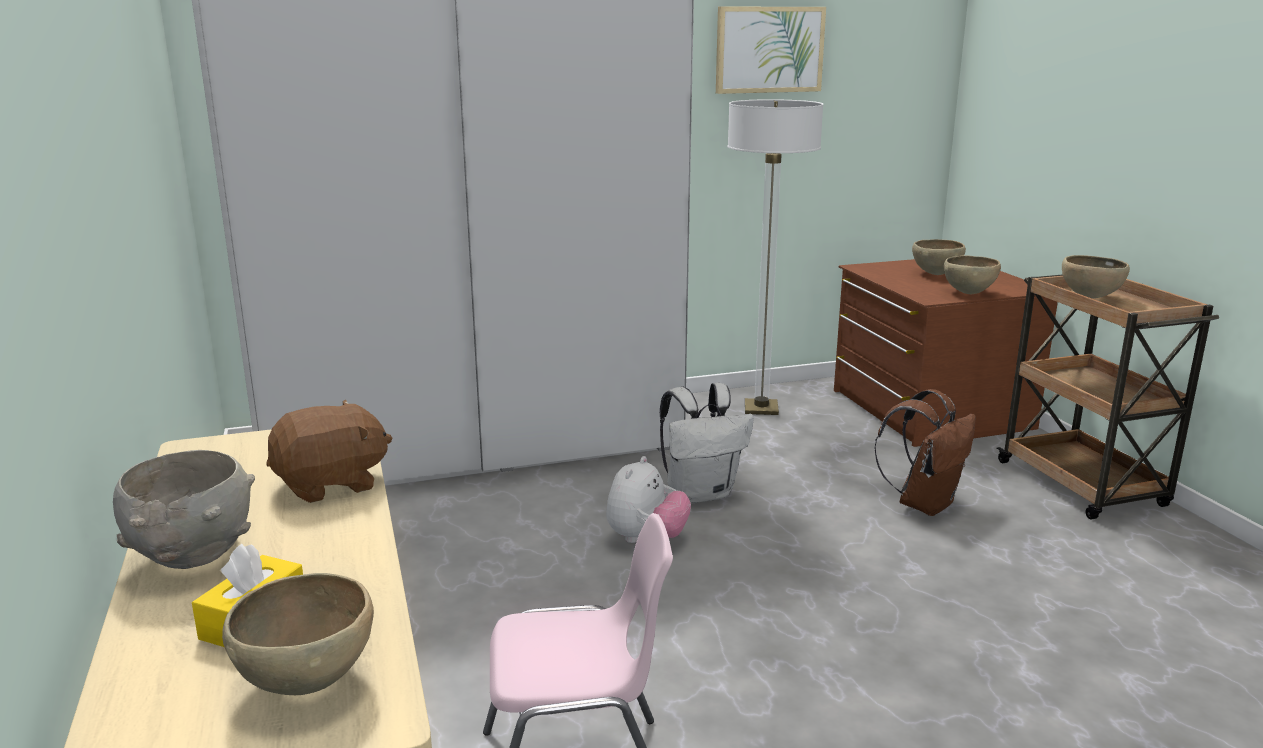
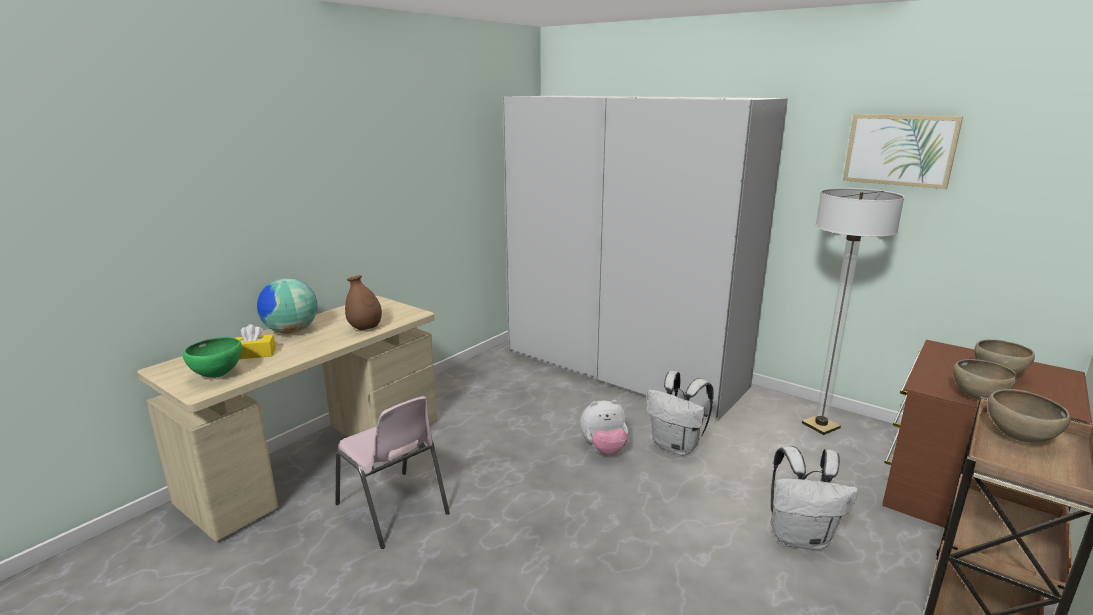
camera: 55 degrees right, 0 degrees up
grey bowl [113,450,255,569] -> globe [257,278,317,334]
brown bowl [222,573,374,695] -> green bowl [183,337,242,378]
brown plush toy [266,400,392,503] -> brown vase [345,275,382,330]
brown backpack [874,389,976,516] -> white backpack [770,446,858,549]

